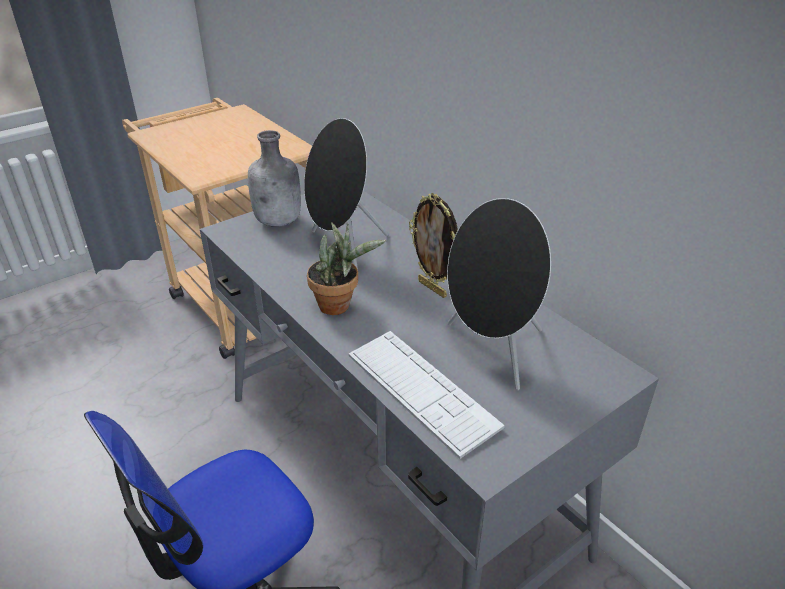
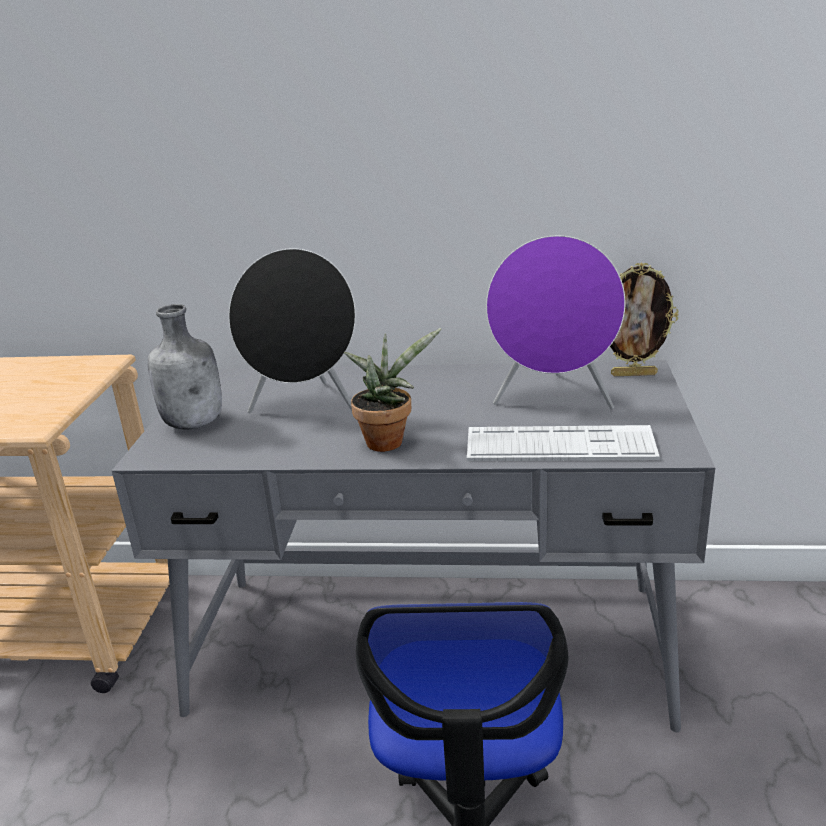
camera: 45 degrees left, 10 degrees down
picture frame [409,193,458,298] -> picture frame moved to [610,262,679,376]
black speaker [447,198,551,390] -> purple speaker [486,236,625,409]

